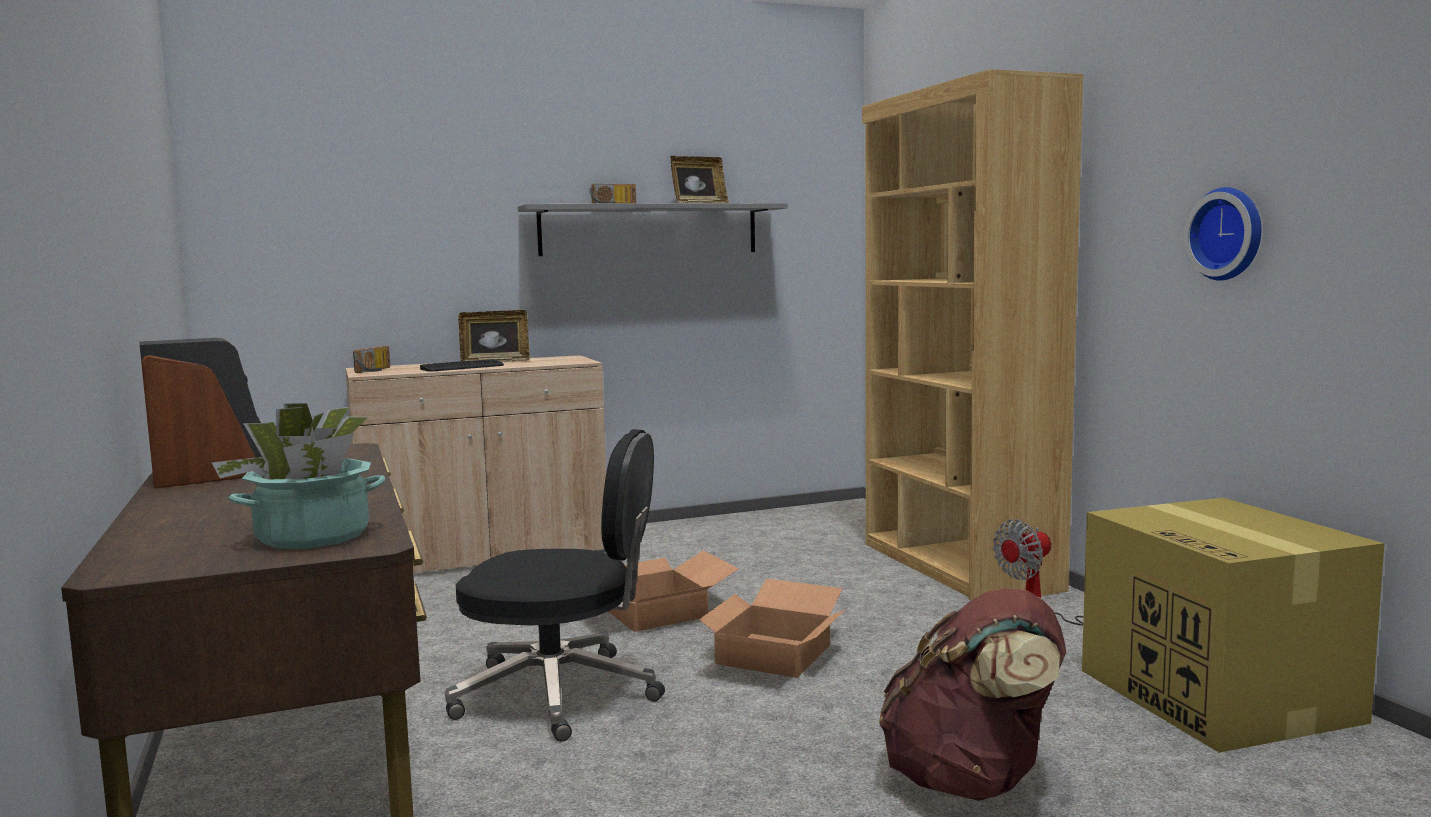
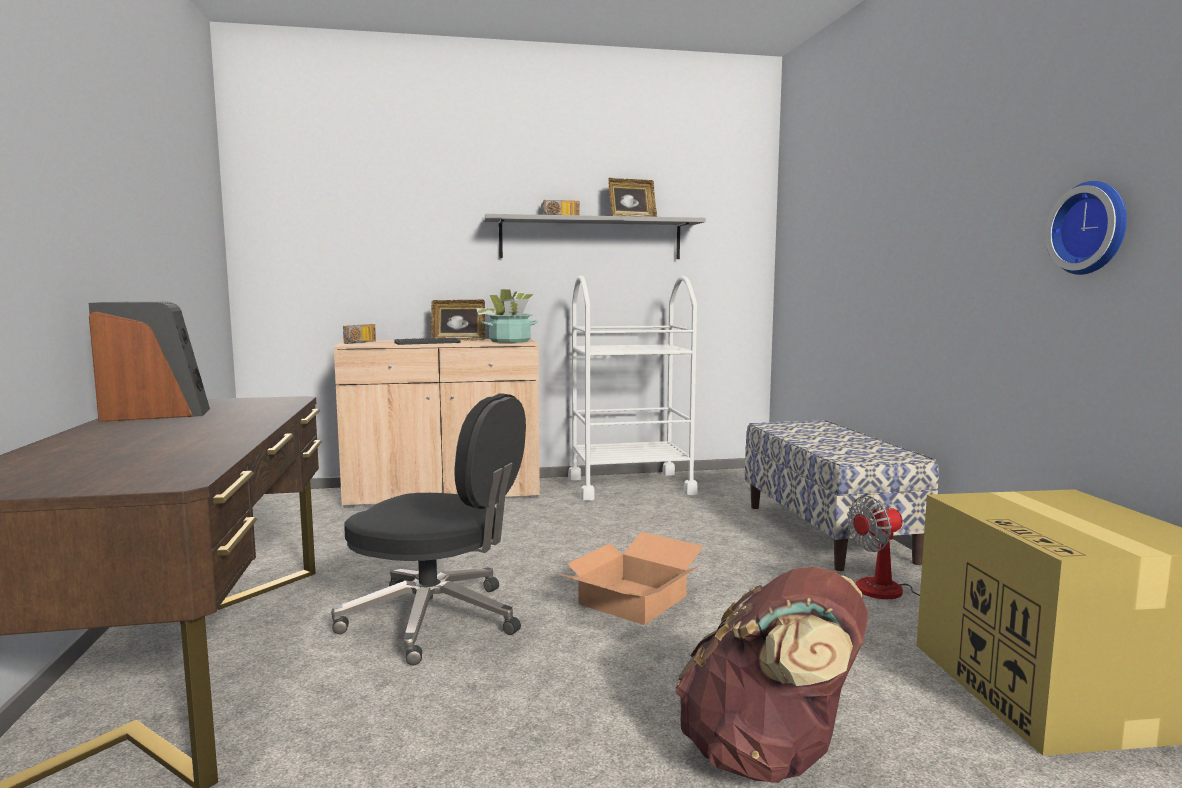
camera: 10 degrees right, 0 degrees up
potted plant [212,403,385,549] -> potted plant moved to [476,289,538,343]
cardboard box [608,550,738,632] -> none
brown bookcase [862,69,1083,601] -> bench [745,420,939,571]
none -> white cart [568,275,698,501]

